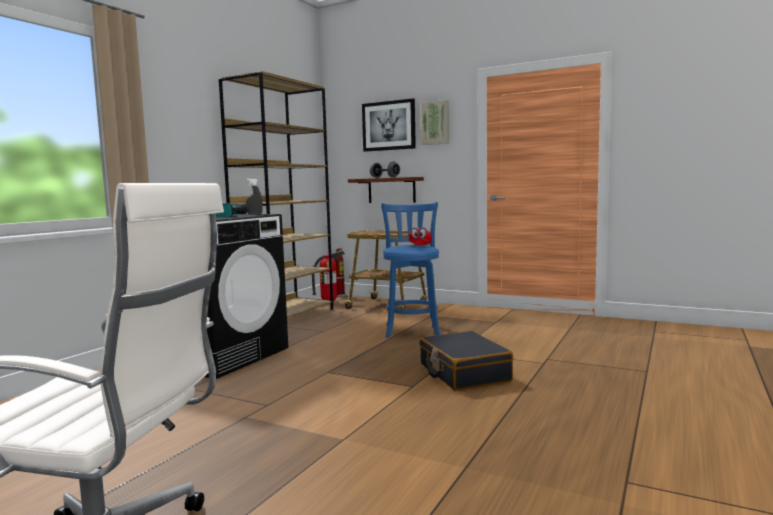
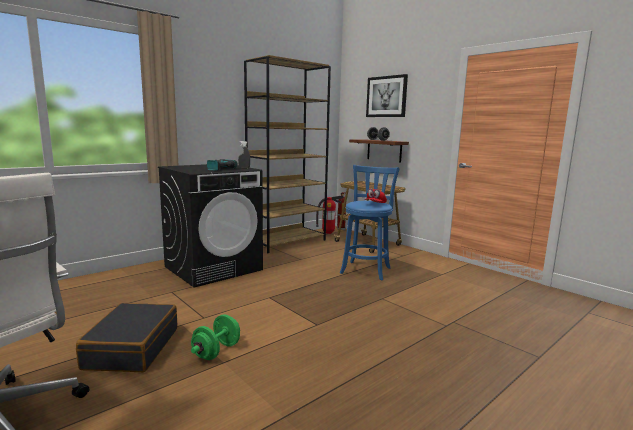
camera: 20 degrees right, 5 degrees up
black suitcase [420,331,514,390] -> black suitcase moved to [76,303,177,372]
picture [421,100,449,145] -> none
none -> green dumbbell [191,314,240,360]

